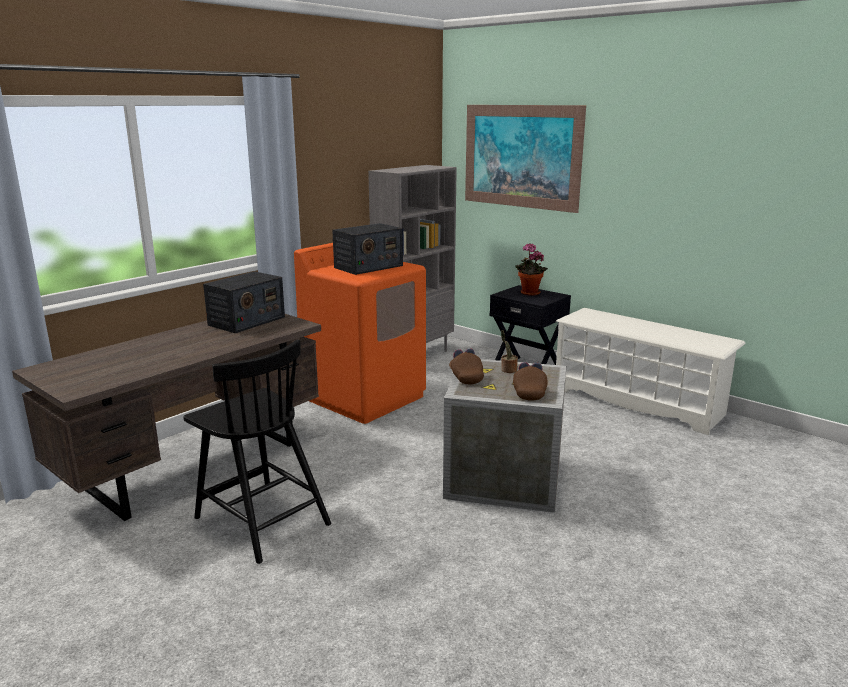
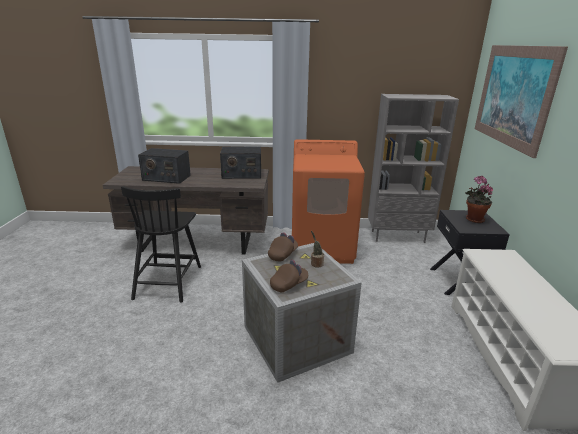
camera: 50 degrees right, 5 degrees up
radio [332,223,403,275] -> radio moved to [138,148,191,184]

